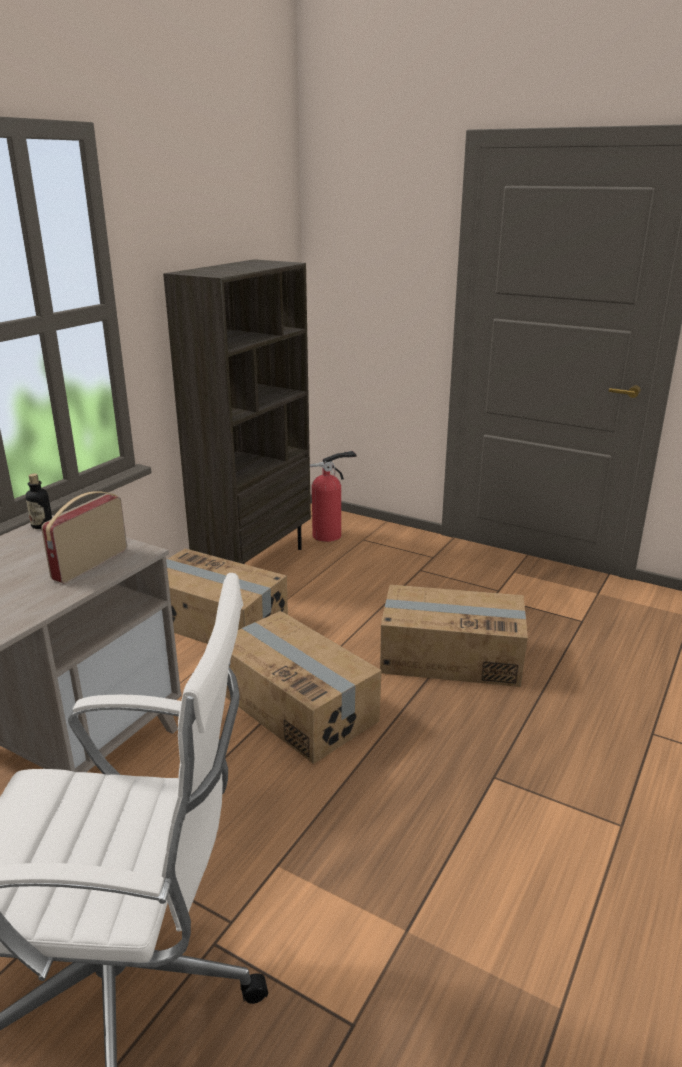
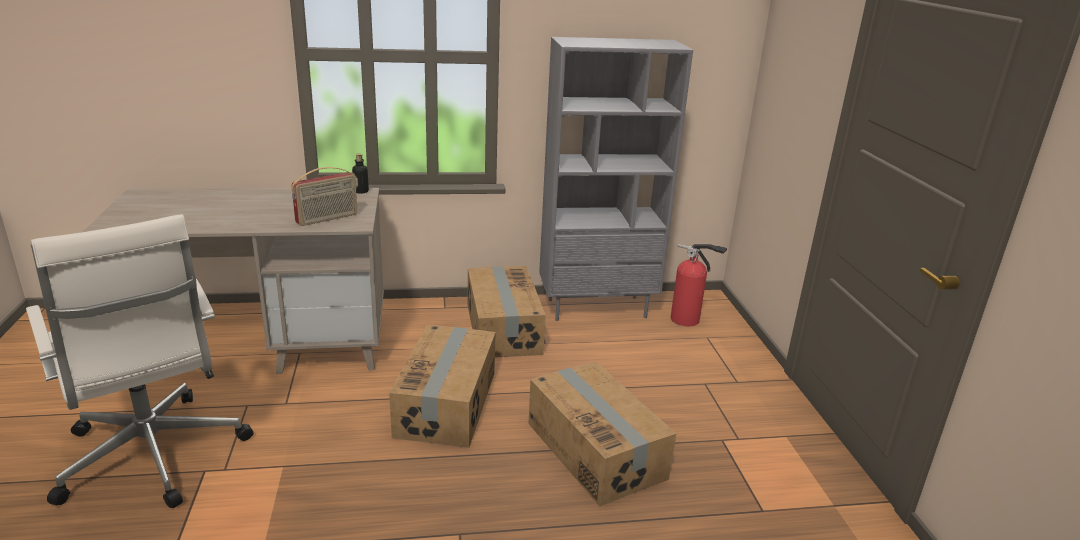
camera: 50 degrees right, 0 degrees up
radio [41,491,127,584] -> radio turned 150 degrees clockwise [291,167,358,226]
brown bookcase [163,259,311,564] -> grey bookcase [539,37,693,321]

